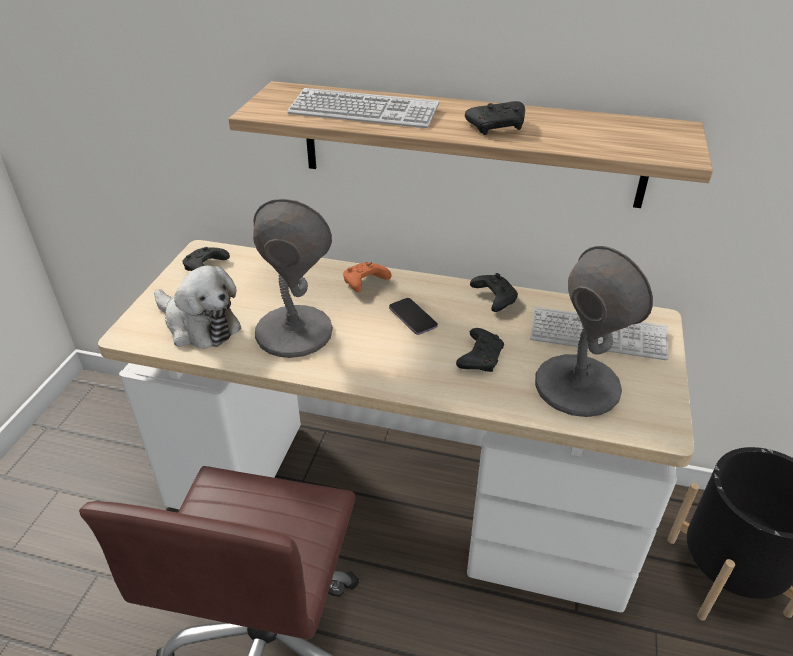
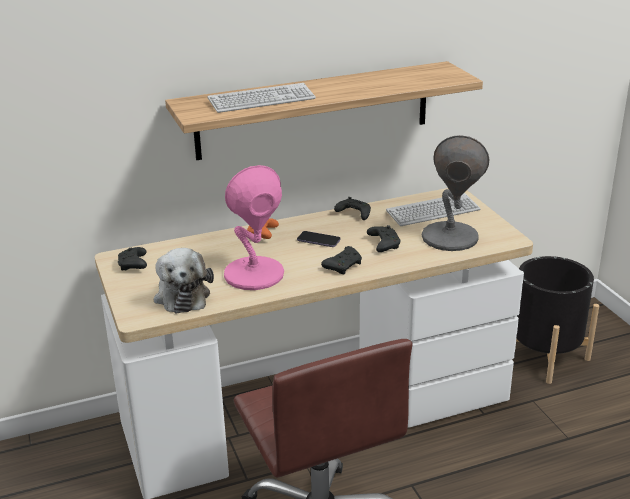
camera: 35 degrees left, 10 degrees down
plush toy [154,265,241,349] -> plush toy turned 75 degrees clockwise [153,248,214,314]
grey table lamp [253,199,333,358] -> pink table lamp [224,165,284,290]
black game controller [465,101,525,135] -> black game controller moved to [321,246,362,274]

